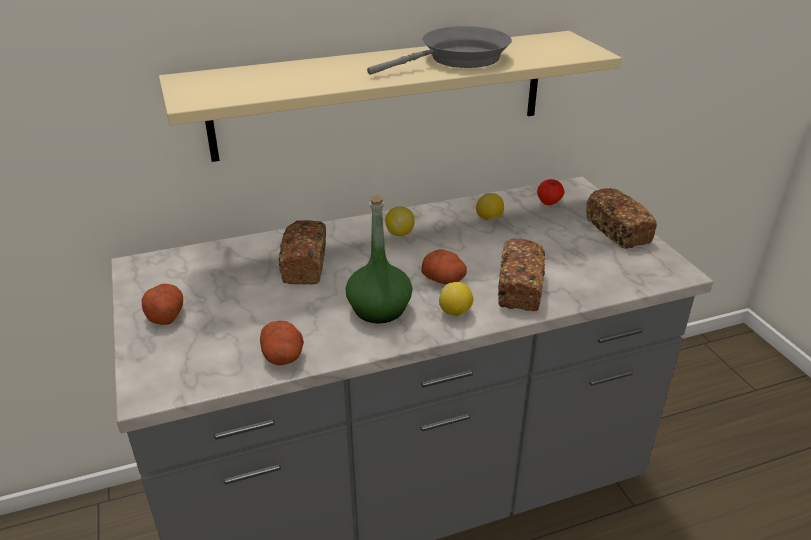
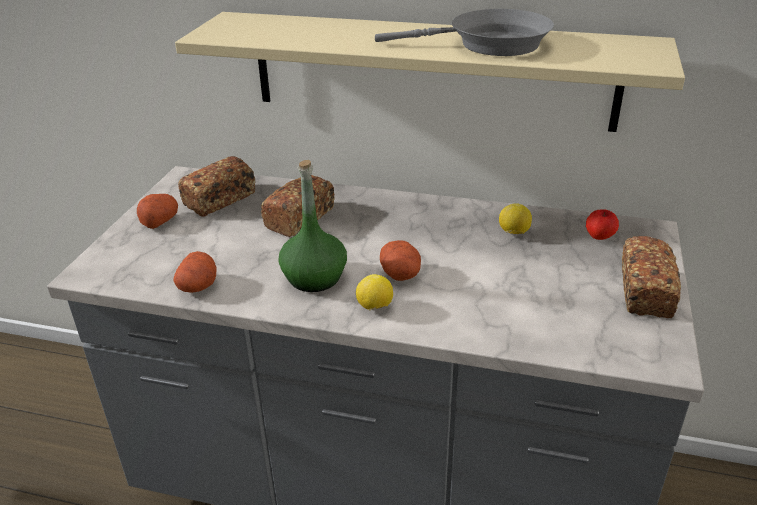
camera: 35 degrees right, 0 degrees up
lemon [385,206,415,236] -> none
bread [498,238,545,311] -> bread moved to [178,156,256,217]

